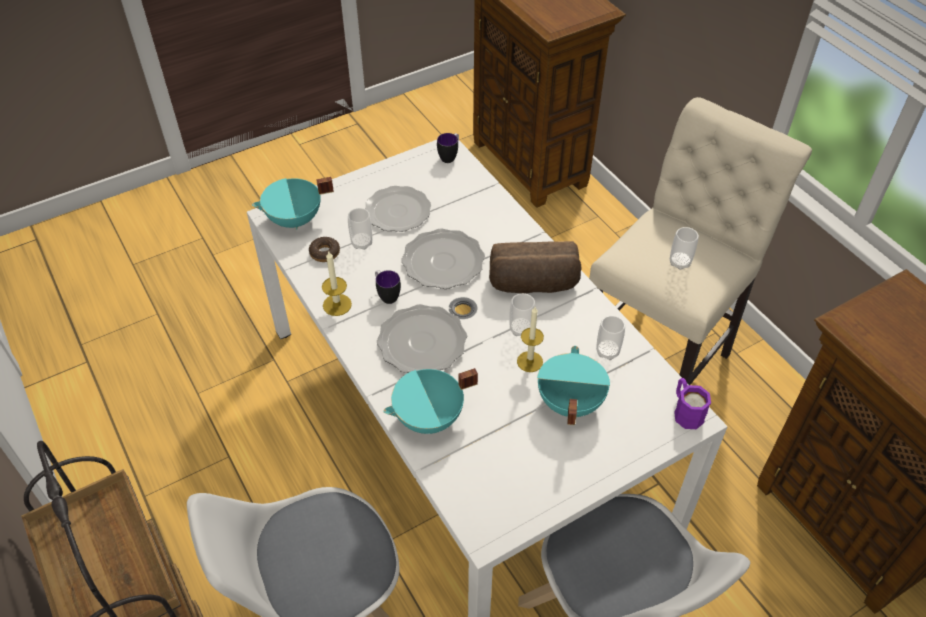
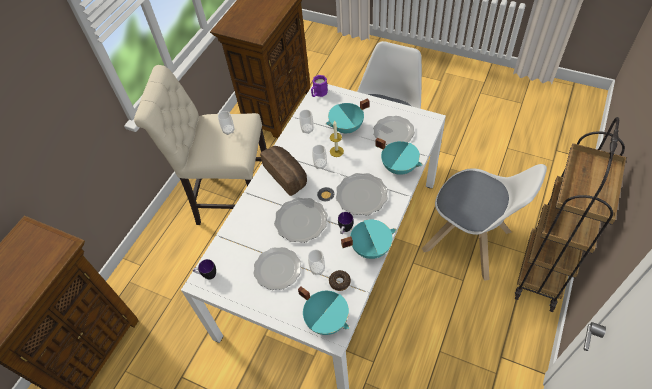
camera: 120 degrees left, 5 degrees up
candle [322,252,352,316] -> turquoise cooking pot [341,219,397,259]
none -> plate [374,116,415,145]

